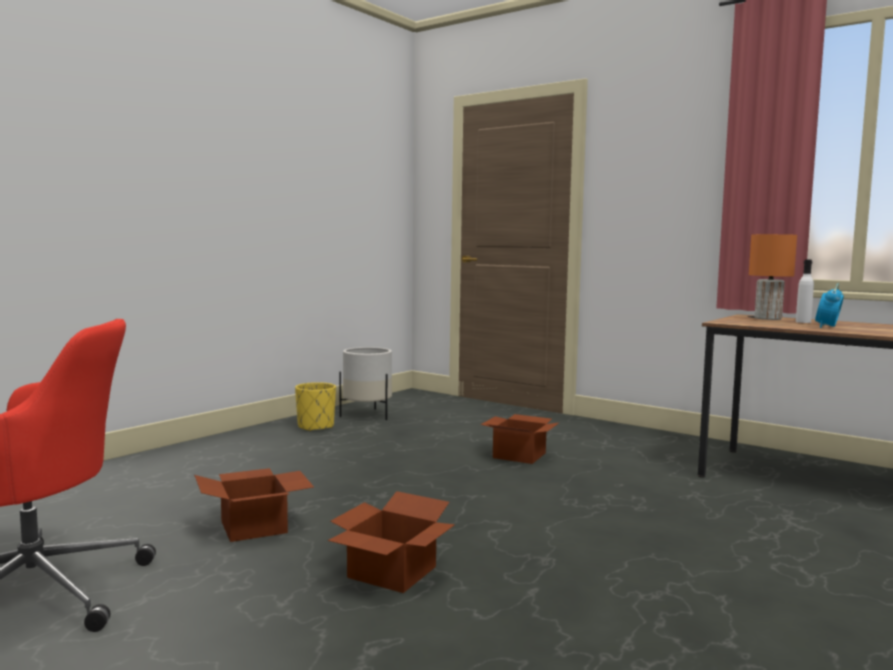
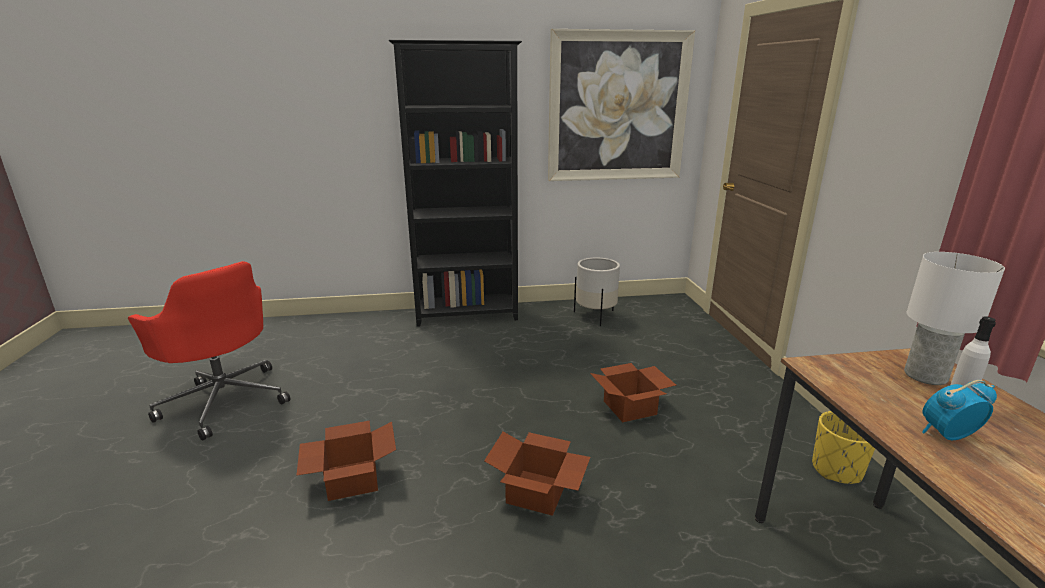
camera: 45 degrees right, 15 degrees up
cardboard box [194,468,314,542] -> cardboard box moved to [484,431,590,516]
yellow planter [295,382,336,431] -> yellow planter moved to [812,411,875,484]
orange table lamp [749,234,797,320] -> white table lamp [904,252,1005,385]
none -> black bookcase [388,40,522,327]
none -> picture [548,29,695,181]

